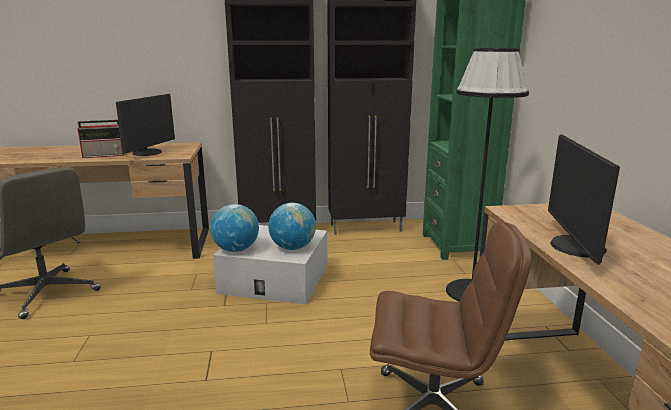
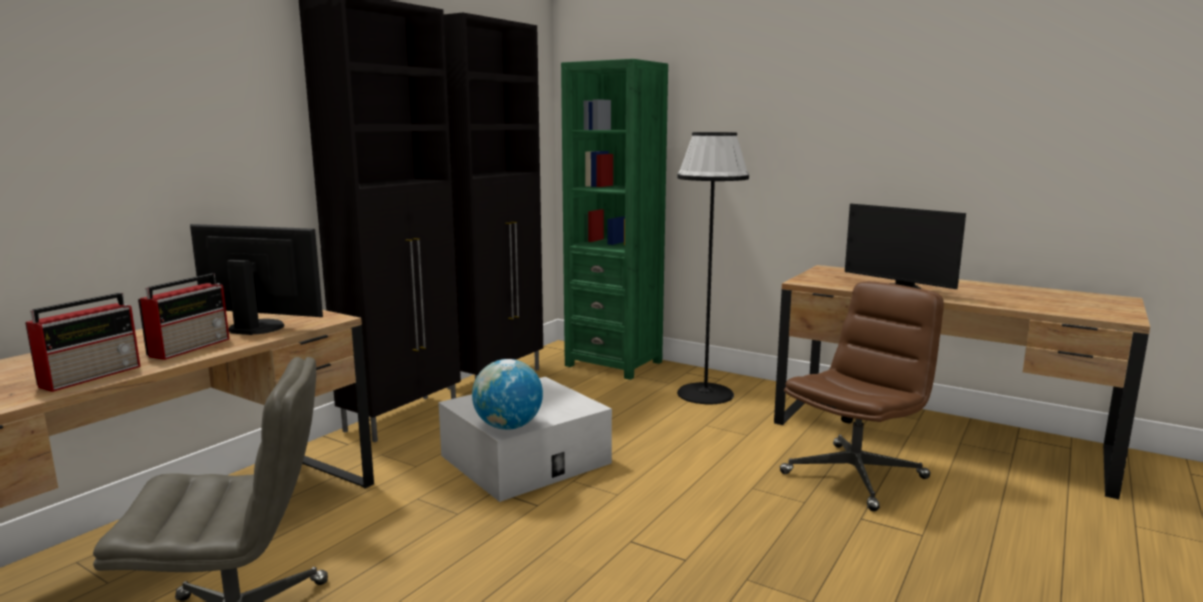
camera: 50 degrees left, 5 degrees down
monitor [116,94,175,156] -> monitor turned 45 degrees counterclockwise [190,224,323,335]
globe [268,203,316,250] -> none
none -> radio [25,293,141,392]

